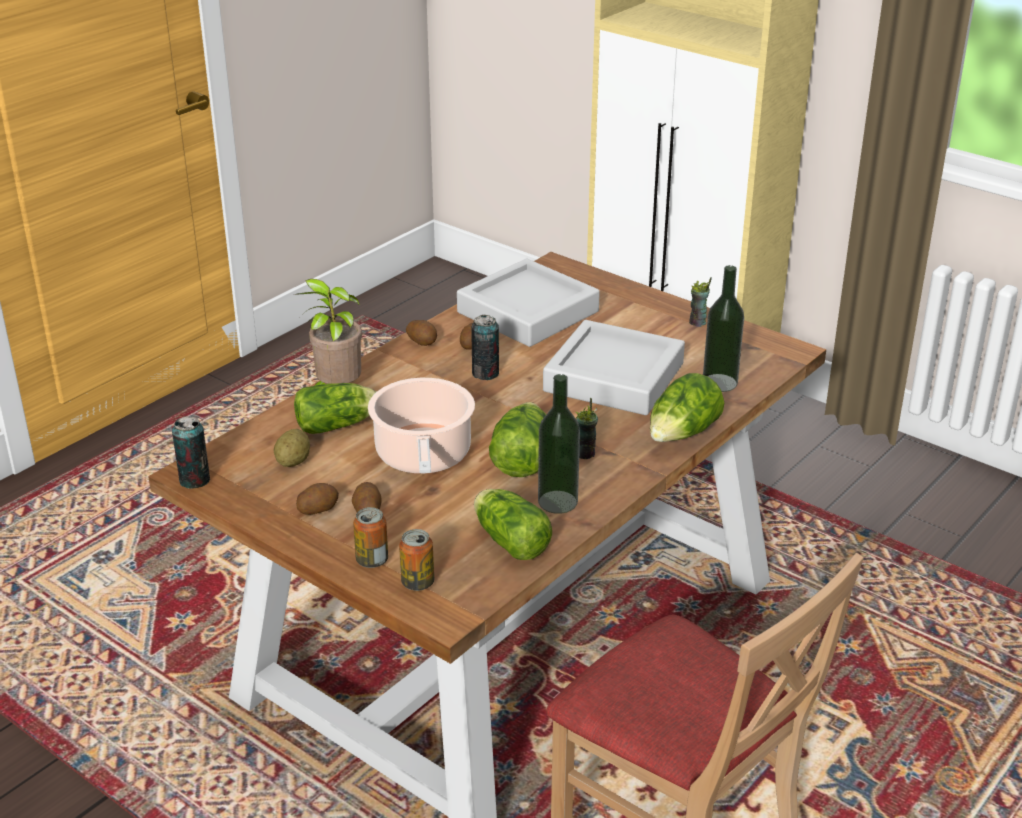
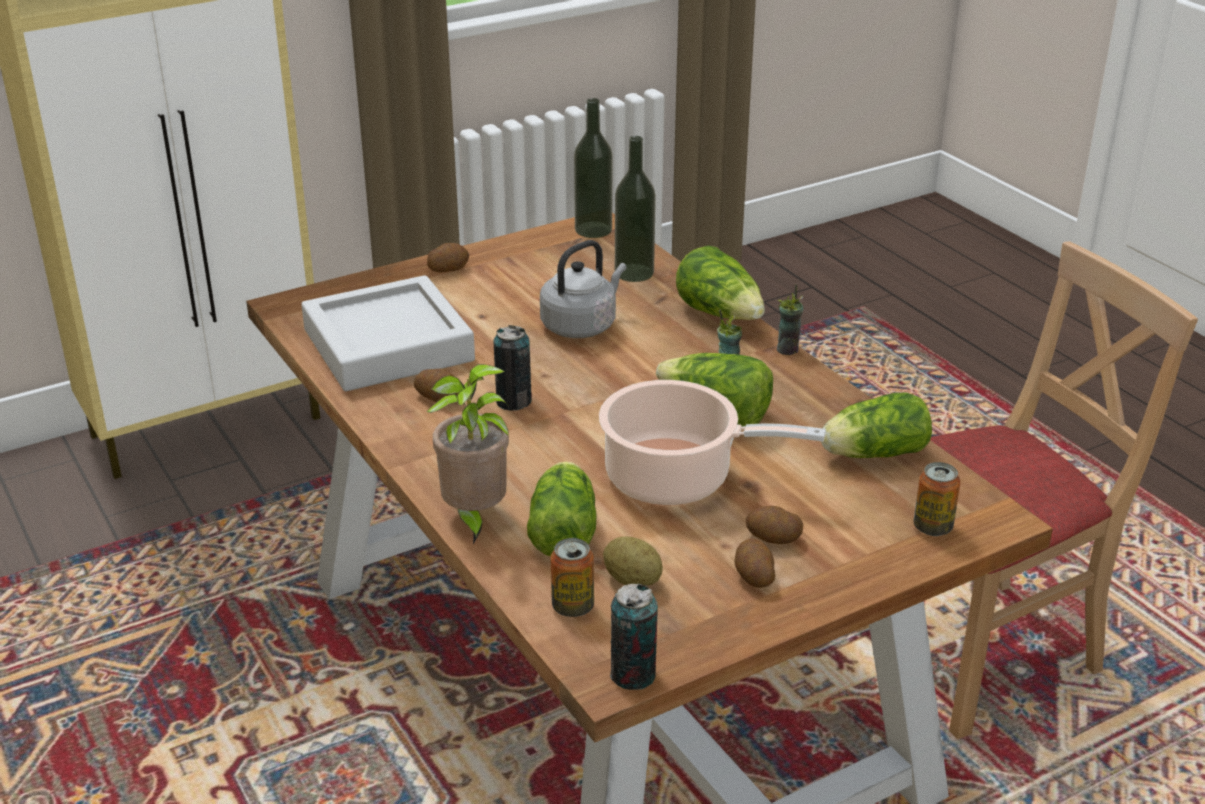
camera: 70 degrees left, 0 degrees up
can [353,507,388,568] -> can moved to [550,538,594,617]
potato [406,320,437,346] -> potato moved to [427,243,469,272]
bottle [538,374,580,514] -> bottle moved to [574,98,612,238]
grey tray [543,320,685,415] -> grey kettle [540,240,626,338]
cup [689,277,712,327] -> cup moved to [777,285,804,355]

